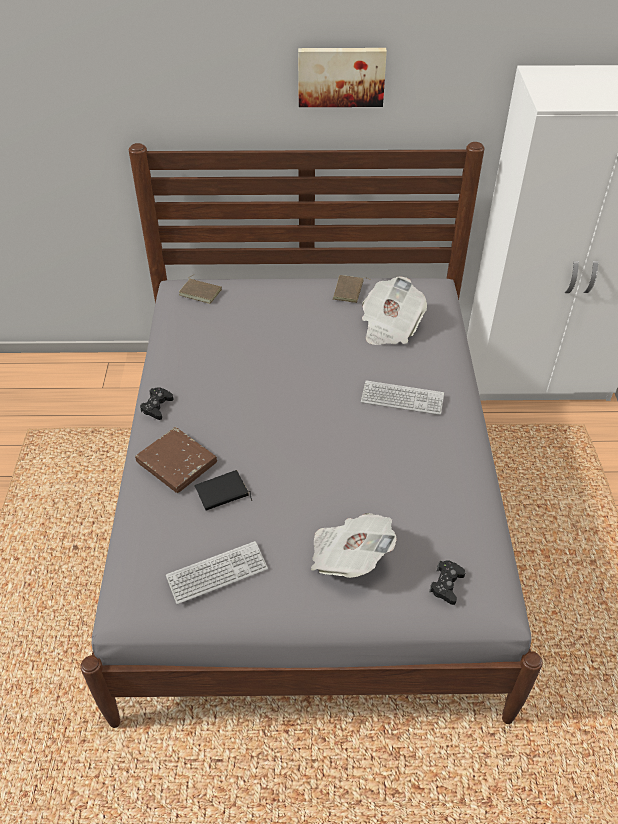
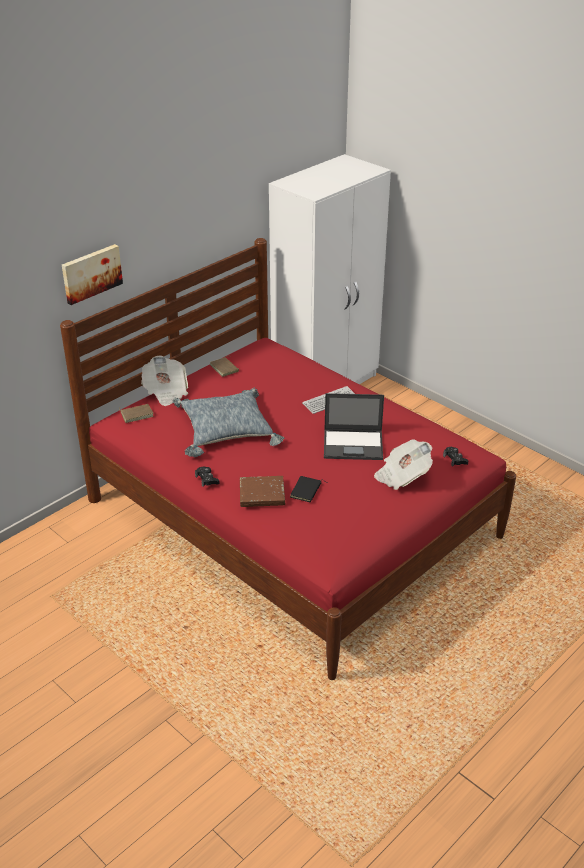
camera: 45 degrees left, 10 degrees down
grey bed [80,142,543,728] -> red bed [60,238,516,680]
keyboard [166,541,268,604] -> none
picture [298,48,387,107] -> picture moved to [62,244,123,305]
newspaper [362,276,427,345] -> newspaper moved to [141,356,188,406]
none -> pillow [173,387,285,457]
none -> laptop [324,393,384,460]

